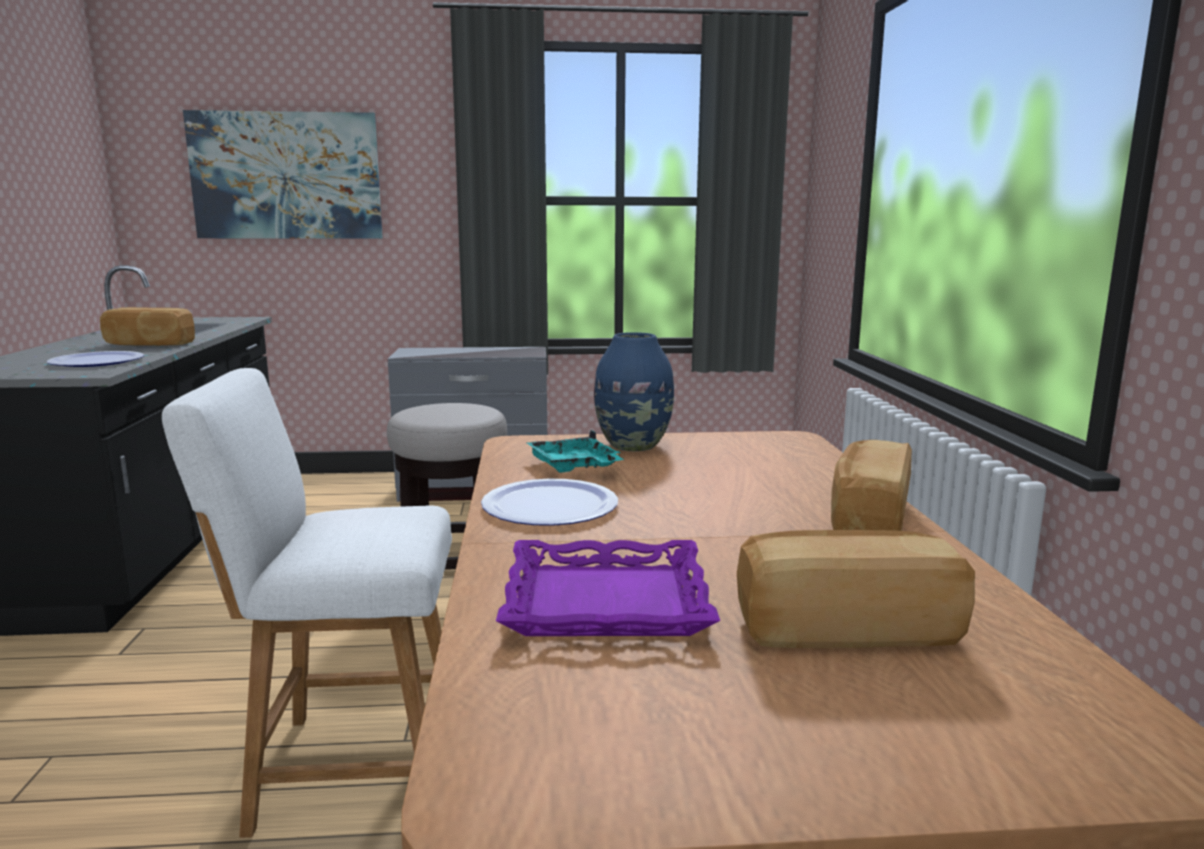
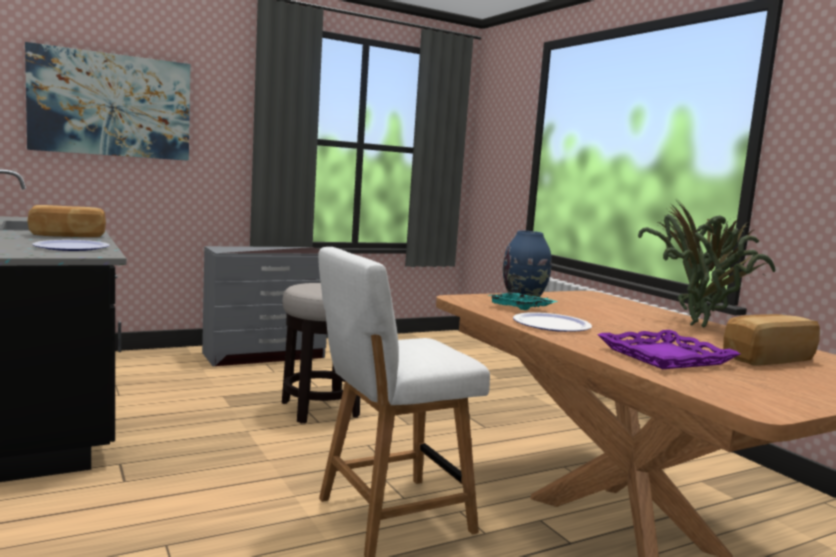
camera: 25 degrees left, 5 degrees down
bread [831,440,912,531] -> potted plant [638,199,776,327]

